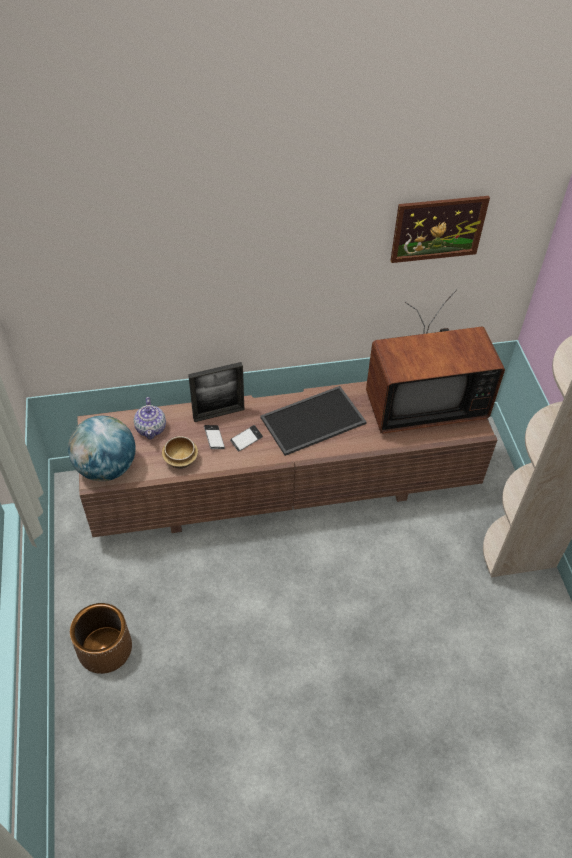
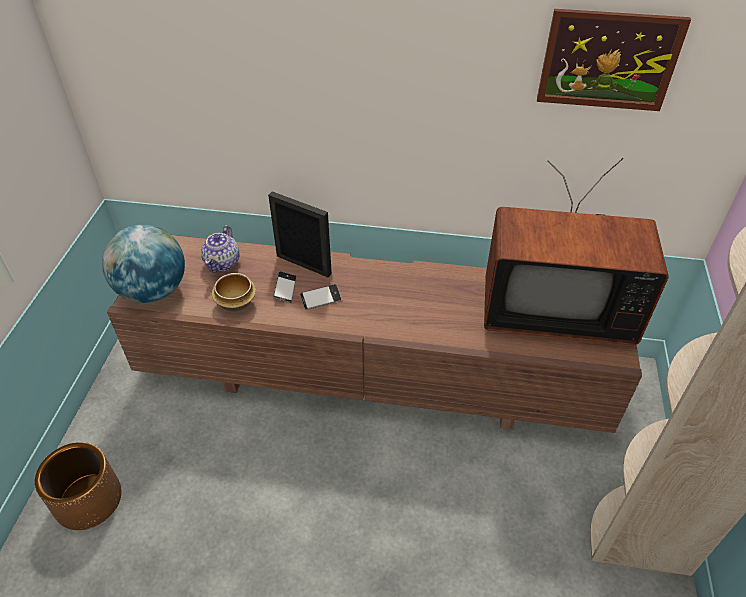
camera: 20 degrees right, 5 degrees down
picture frame [188,362,244,422] -> picture frame turned 150 degrees counterclockwise [268,191,332,277]
tray [260,386,366,456] -> none

